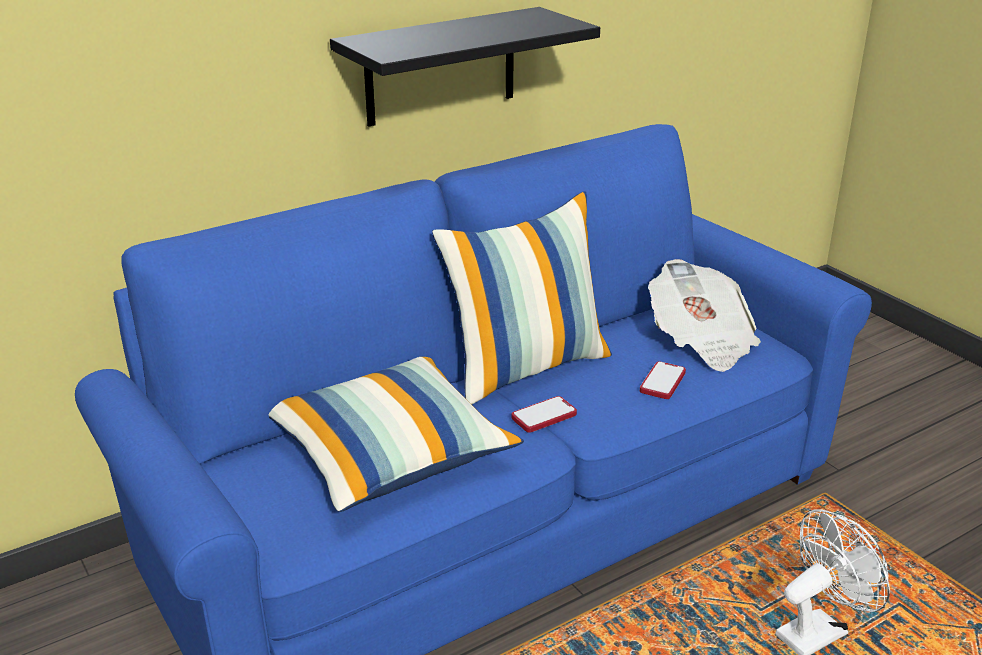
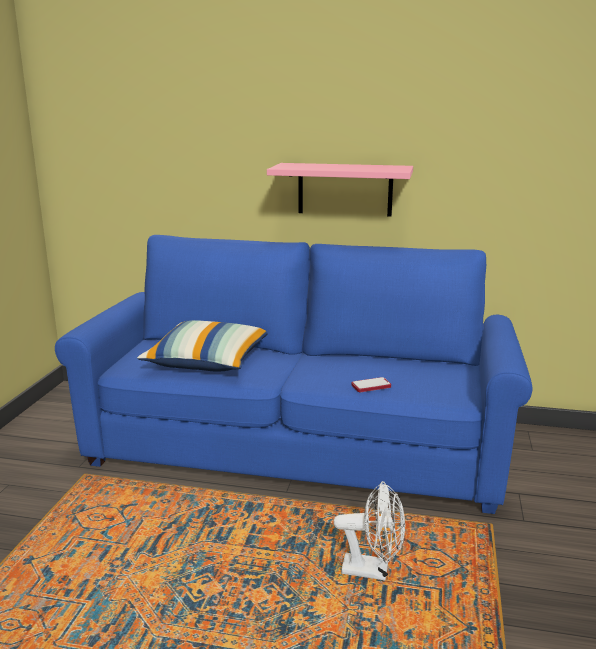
camera: 45 degrees right, 10 degrees down
black shelf [330,7,600,126] -> pink shelf [267,163,413,217]
pillow [432,191,612,404] -> none
phone [511,396,577,433] -> none
newspaper [648,259,761,372] -> none

